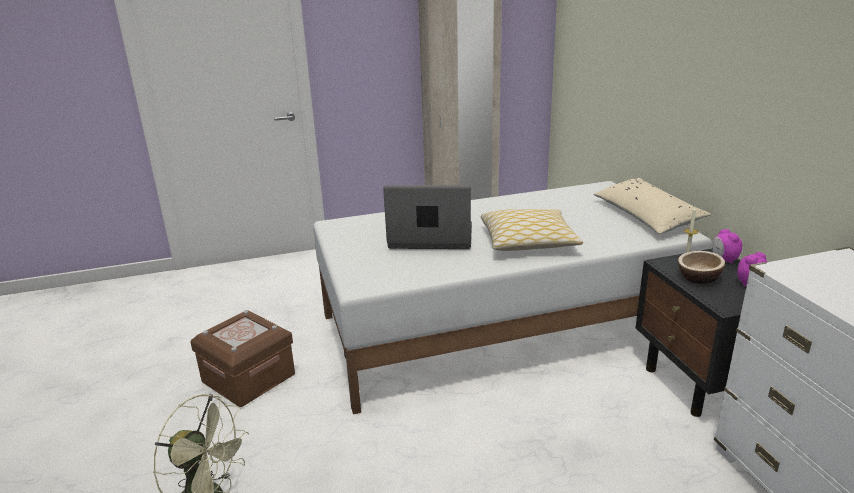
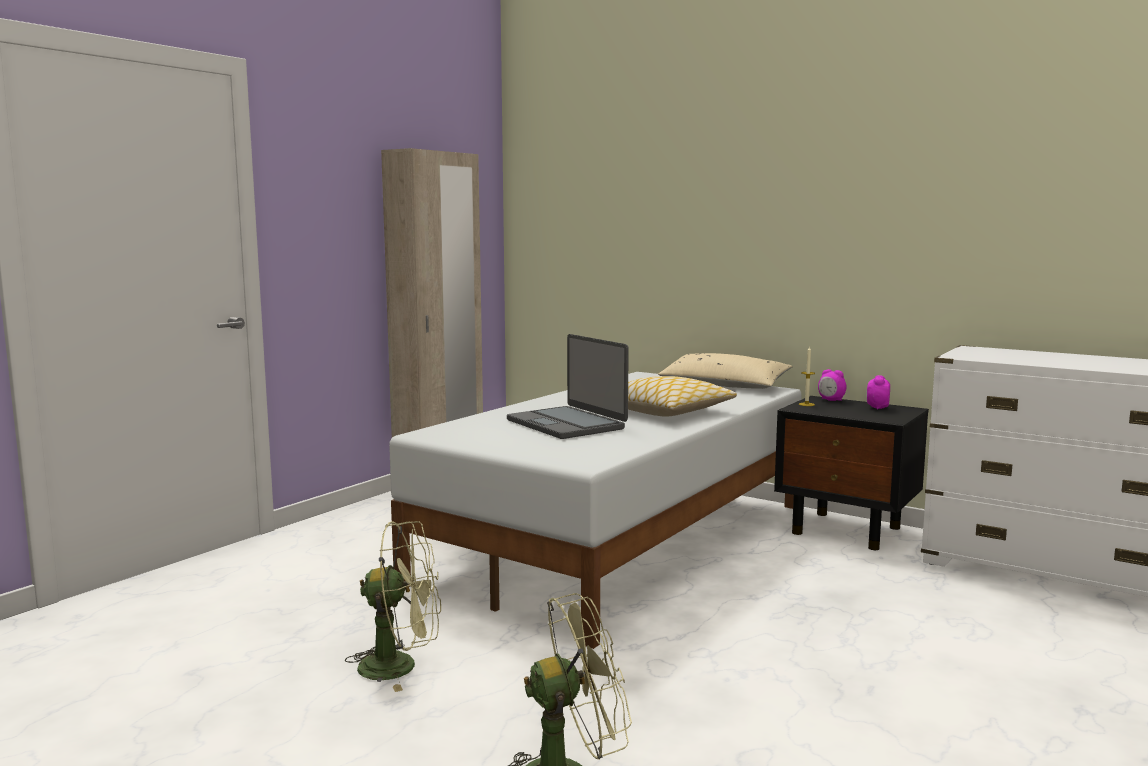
camera: 40 degrees left, 15 degrees down
brown storage box [190,310,295,407] -> green fan [345,521,441,692]
laptop [383,185,472,249] -> laptop turned 90 degrees counterclockwise [507,334,629,439]
bowl [678,251,725,284] -> none

